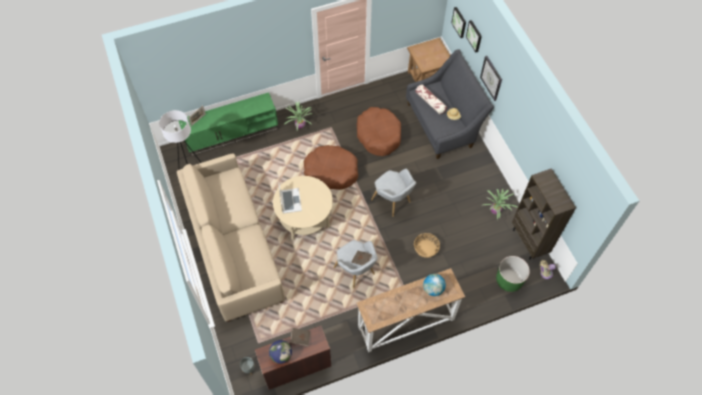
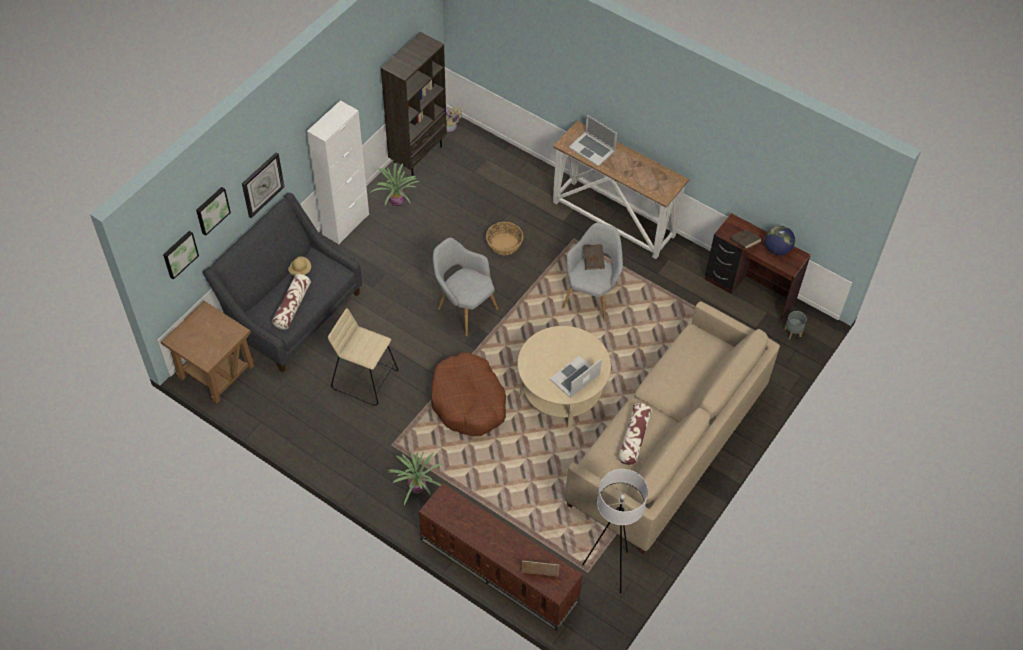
camera: 125 degrees left, 5 degrees down
green tv stand [178,92,279,156] -> brown tv stand [419,483,583,631]
brown dog bed [357,107,401,156] -> beige stool [328,308,398,406]
grey armchair [371,169,416,217] -> grey armchair turned 60 degrees counterclockwise [433,238,498,336]
globe [423,274,446,296] -> laptop [569,115,617,166]
green planter [496,256,530,292] -> none
none -> white cabinet [307,100,369,244]
none -> pillow [618,403,652,465]

